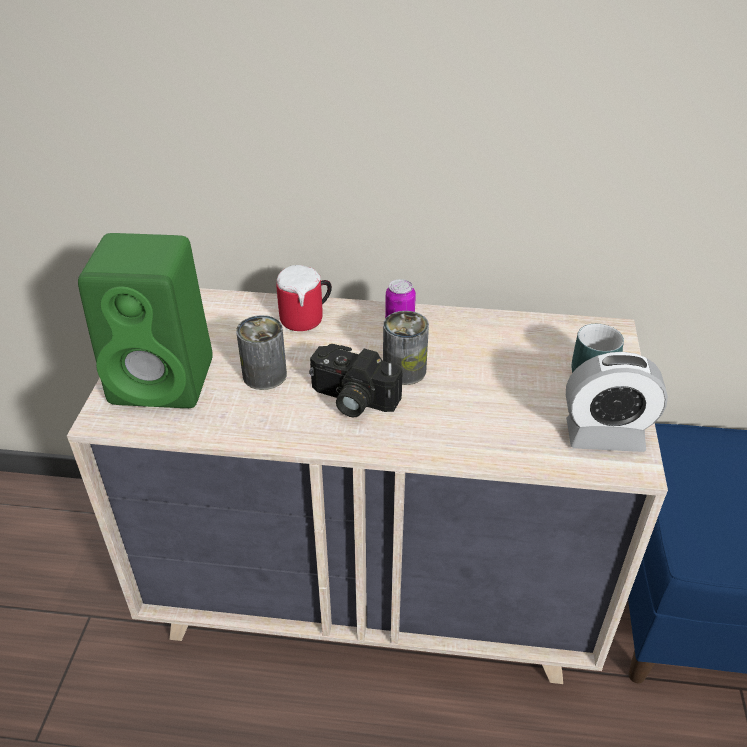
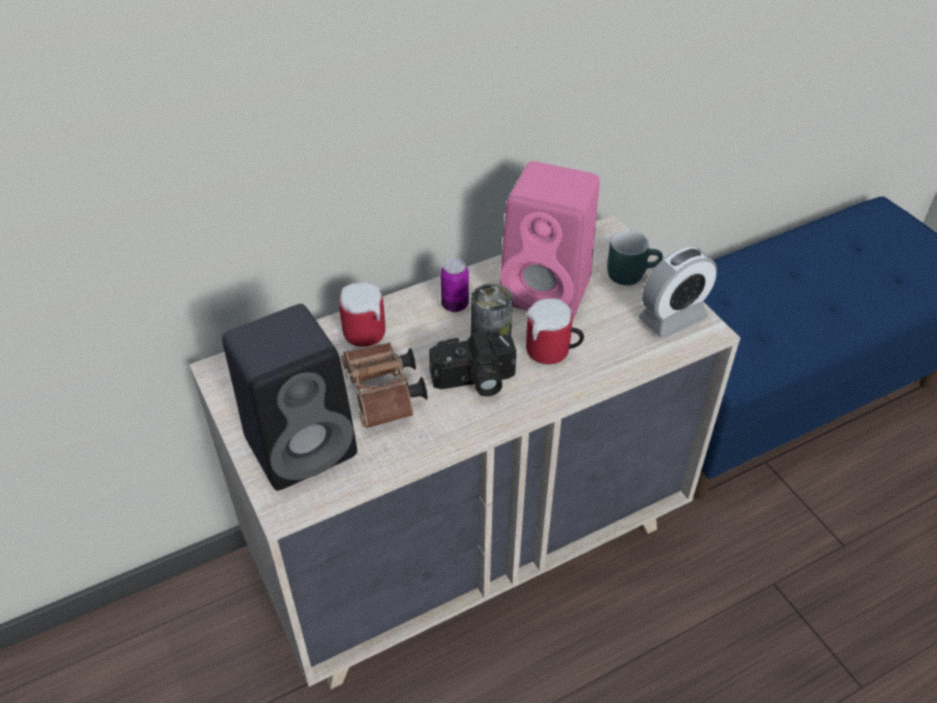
camera: 35 degrees left, 5 degrees up
green speaker [78,233,213,408] -> black speaker [222,304,357,490]
can [236,315,287,390] -> brown binoculars [341,342,428,429]
none -> pink speaker [500,161,600,318]
none -> mug [526,298,584,364]

